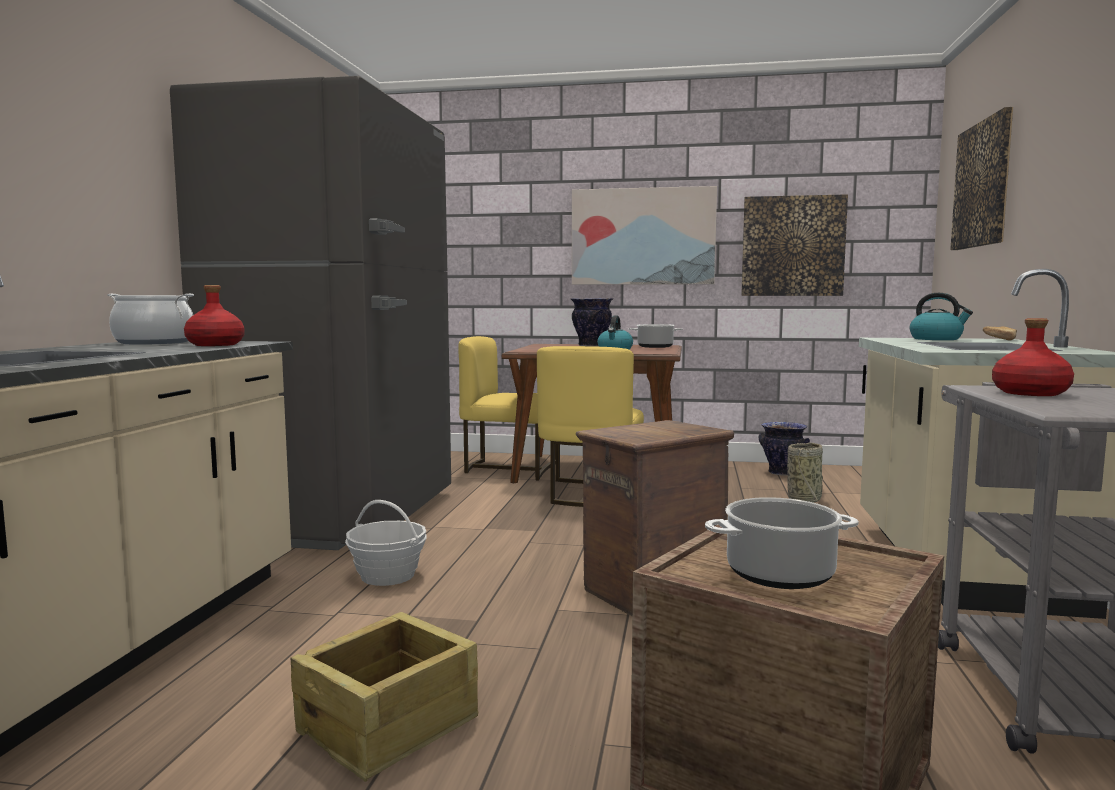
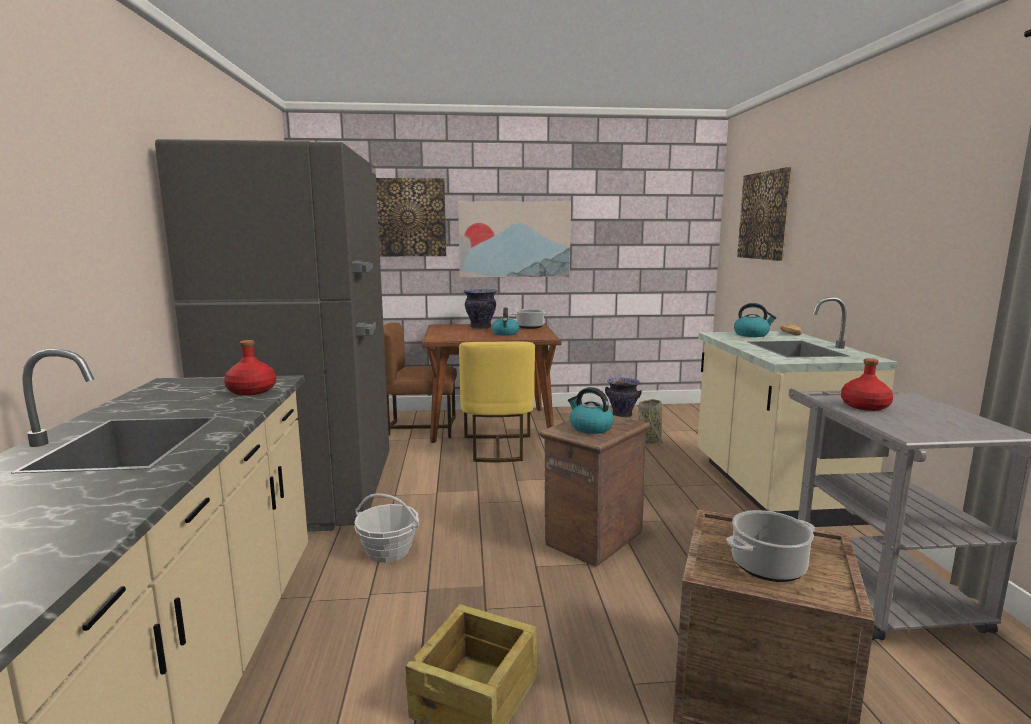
camera: 15 degrees left, 5 degrees up
cooking pot [107,294,194,345] -> none
yellow chair [458,336,556,481] -> brown chair [383,322,457,438]
picture [741,194,848,296] -> picture moved to [376,178,446,256]
none -> kettle [568,387,614,434]

